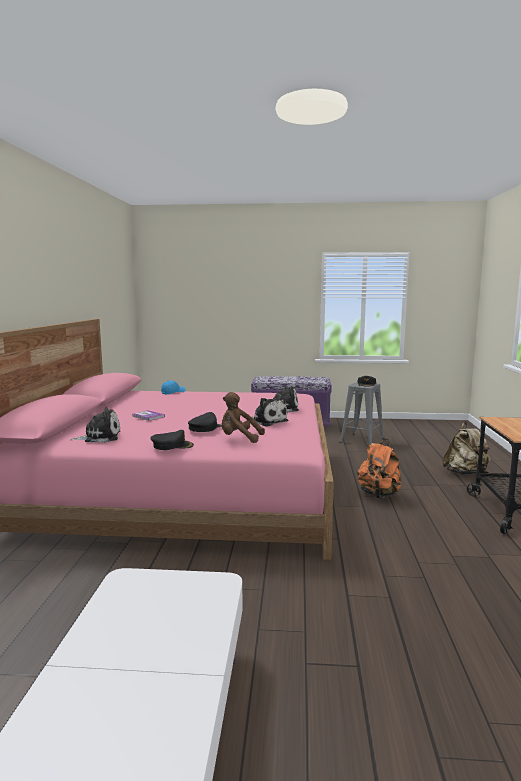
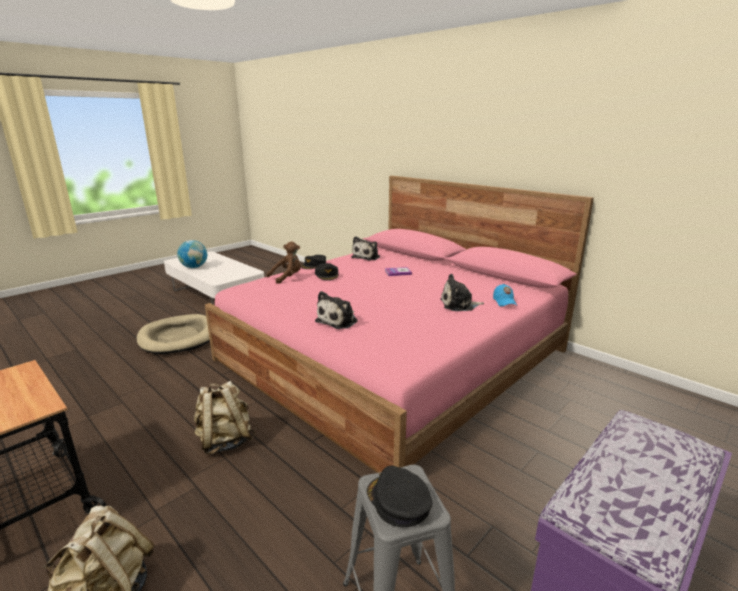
camera: 130 degrees right, 10 degrees up
plush toy [252,397,288,427] -> plush toy moved to [440,274,484,311]
orange backpack [357,439,401,498] -> beige backpack [194,381,255,455]
none -> beige dog bed [137,314,210,354]
none -> globe [177,240,207,268]

